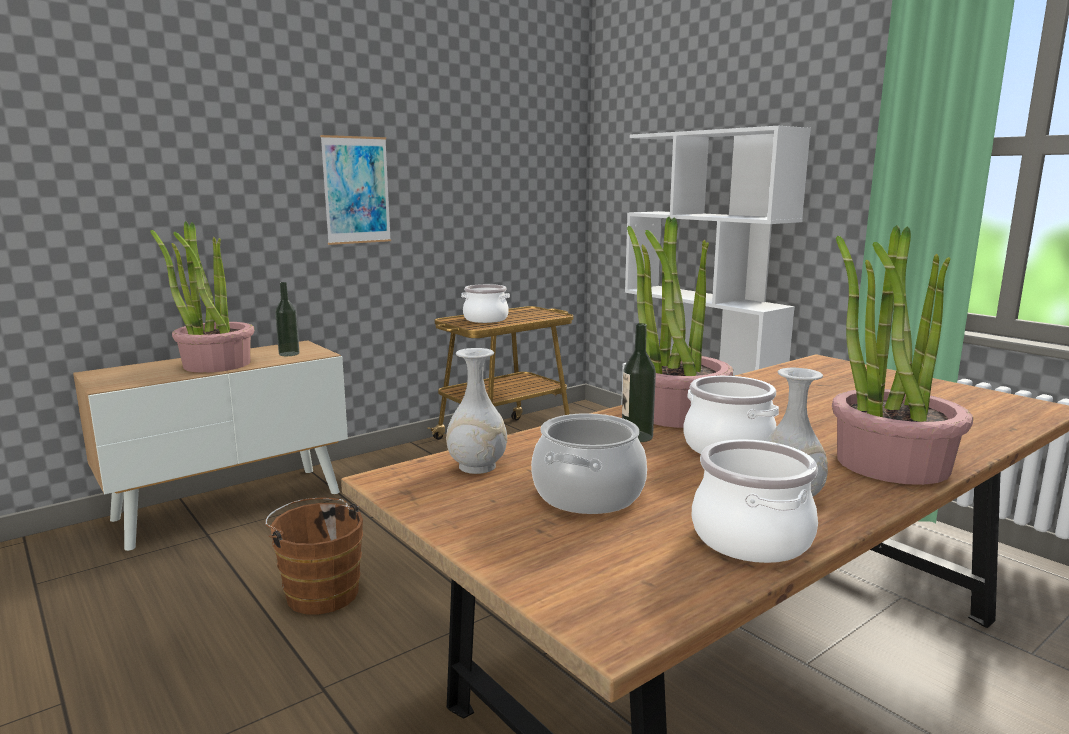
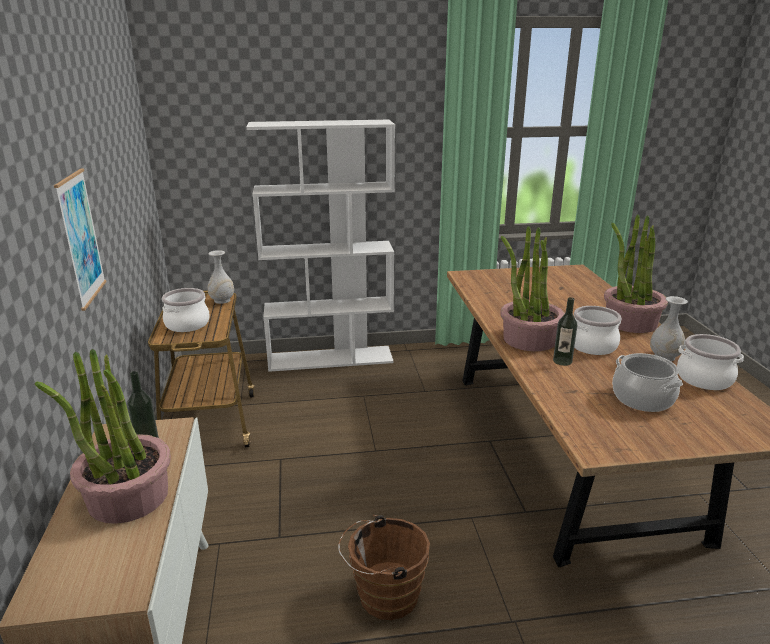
camera: 60 degrees left, 10 degrees up
white vase [446,348,507,474] -> white vase moved to [207,250,234,304]

